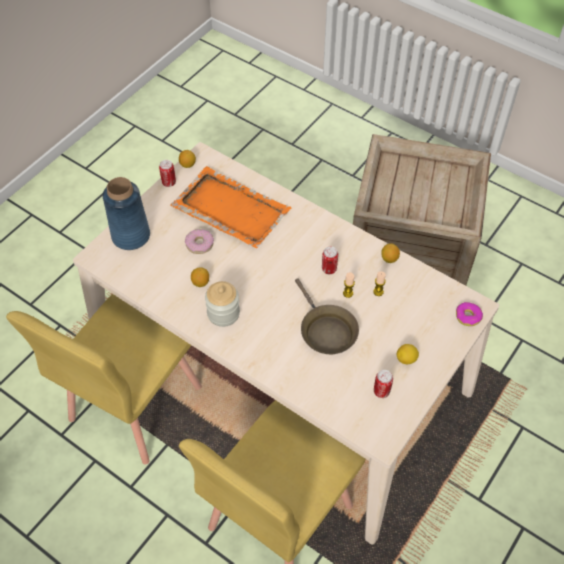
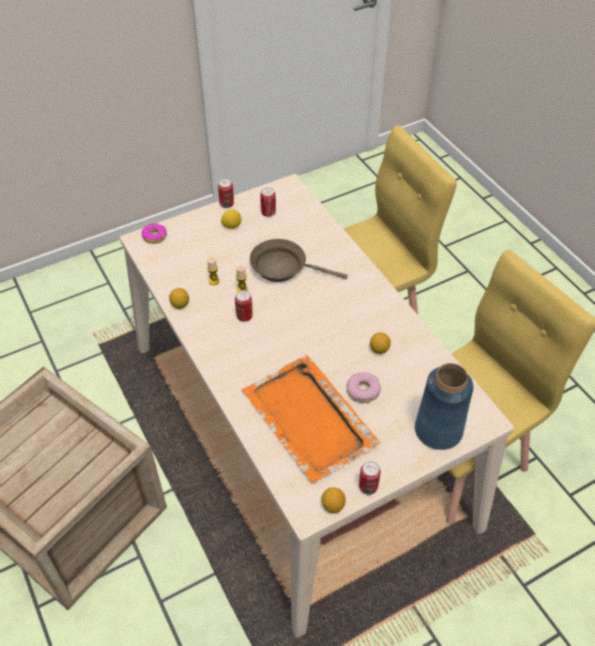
camera: 155 degrees left, 5 degrees down
jar [205,281,240,327] -> none
brown frying pan [295,279,359,354] -> brown frying pan turned 75 degrees counterclockwise [250,239,348,282]
none -> can [218,179,234,208]

